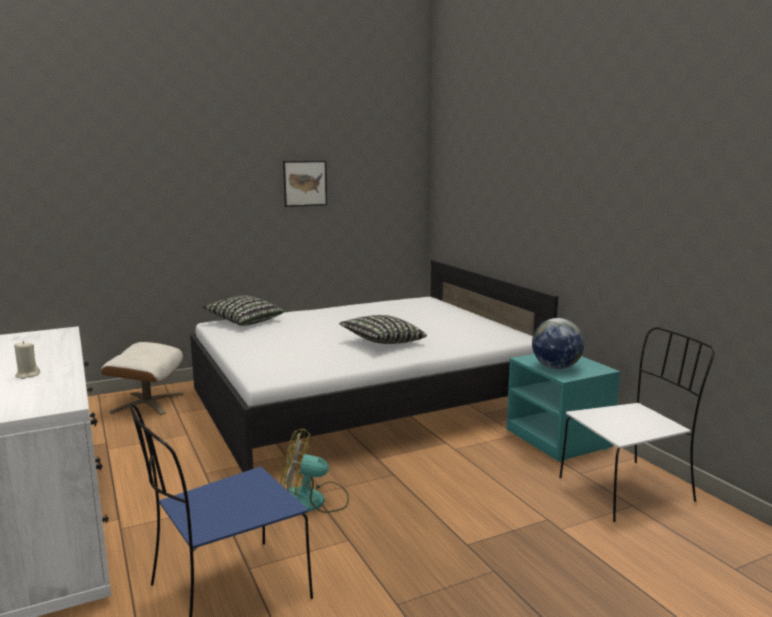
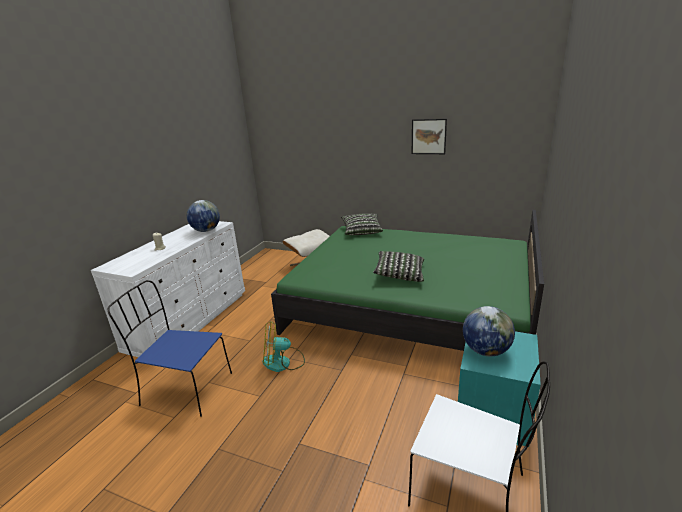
camera: 50 degrees right, 10 degrees up
white bed [190,260,558,472] -> green bed [271,210,544,351]
fan [280,428,349,513] -> fan turned 60 degrees counterclockwise [263,322,305,372]
none -> globe [187,200,220,232]

